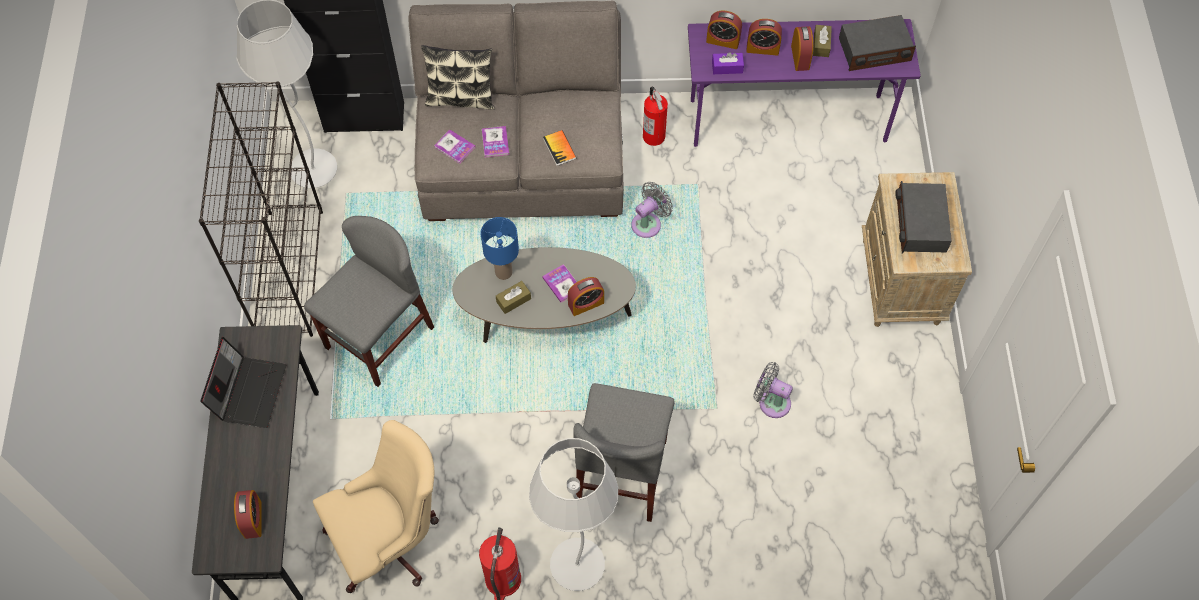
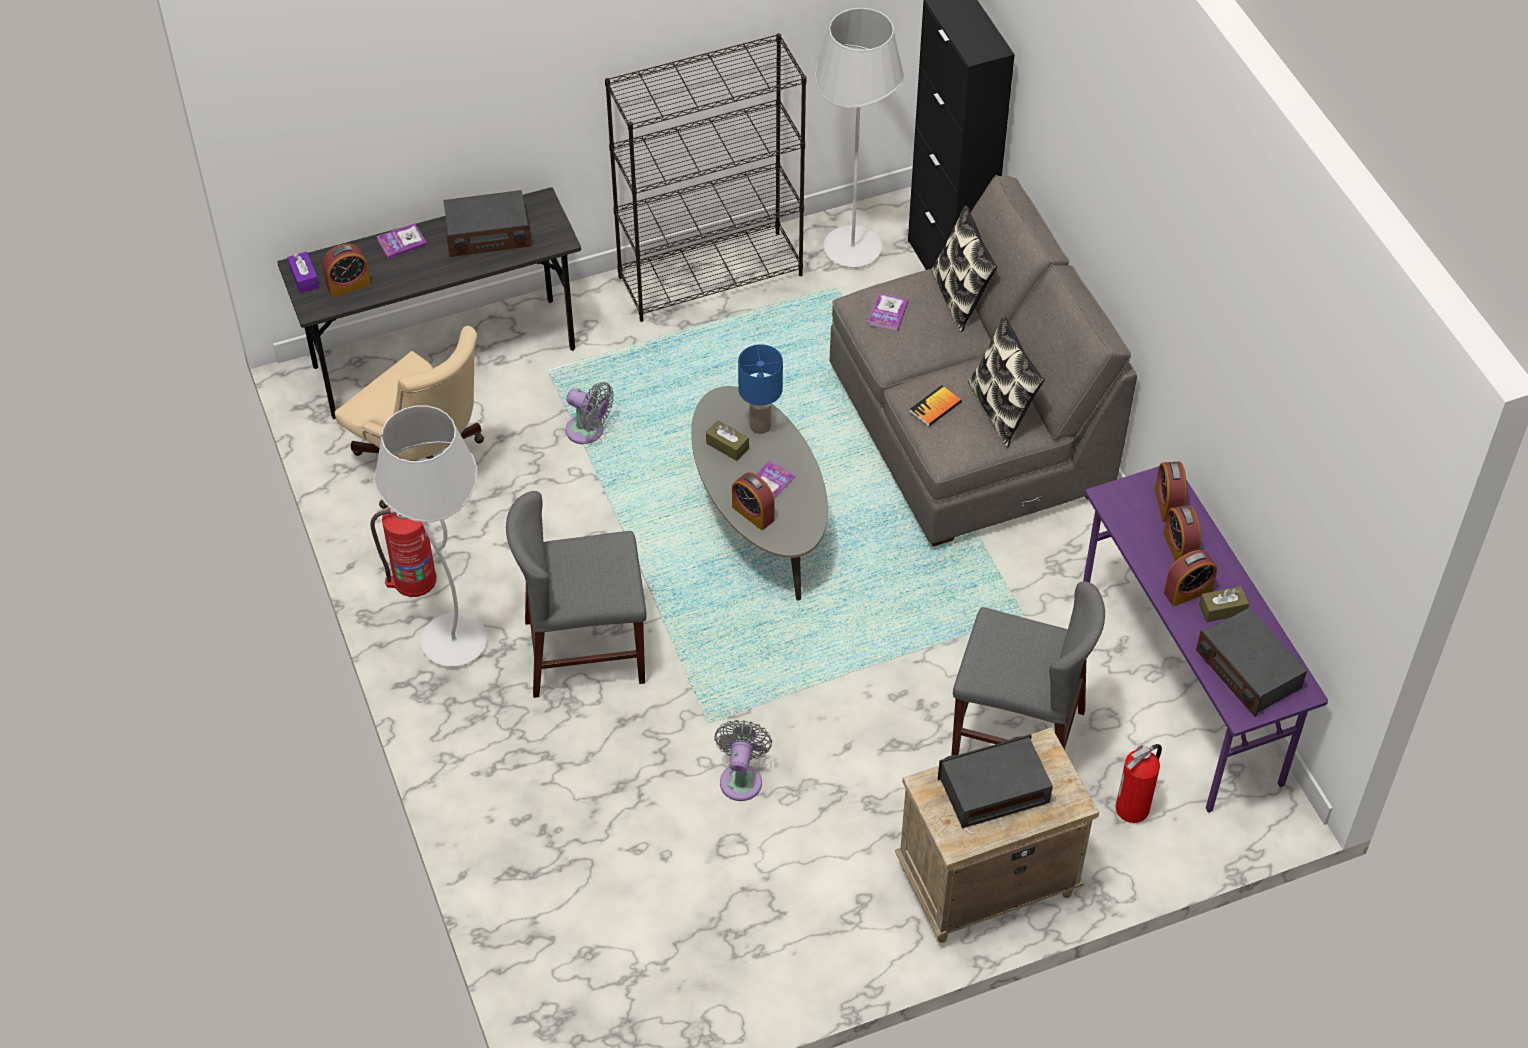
camera: 70 degrees right, 10 degrees down
laptop [200,337,286,428] -> radio [443,190,532,257]
grey chair [304,216,434,387] -> grey chair moved to [951,581,1105,756]
book [482,126,509,157] -> book moved to [377,223,427,259]
grey fan [632,182,673,238] -> grey fan moved to [566,382,614,444]
fire extinguisher [643,86,668,146] -> fire extinguisher moved to [1116,744,1162,823]
purple tissue box [712,52,744,74] -> purple tissue box moved to [287,251,320,293]
none -> pillow [968,316,1045,447]

